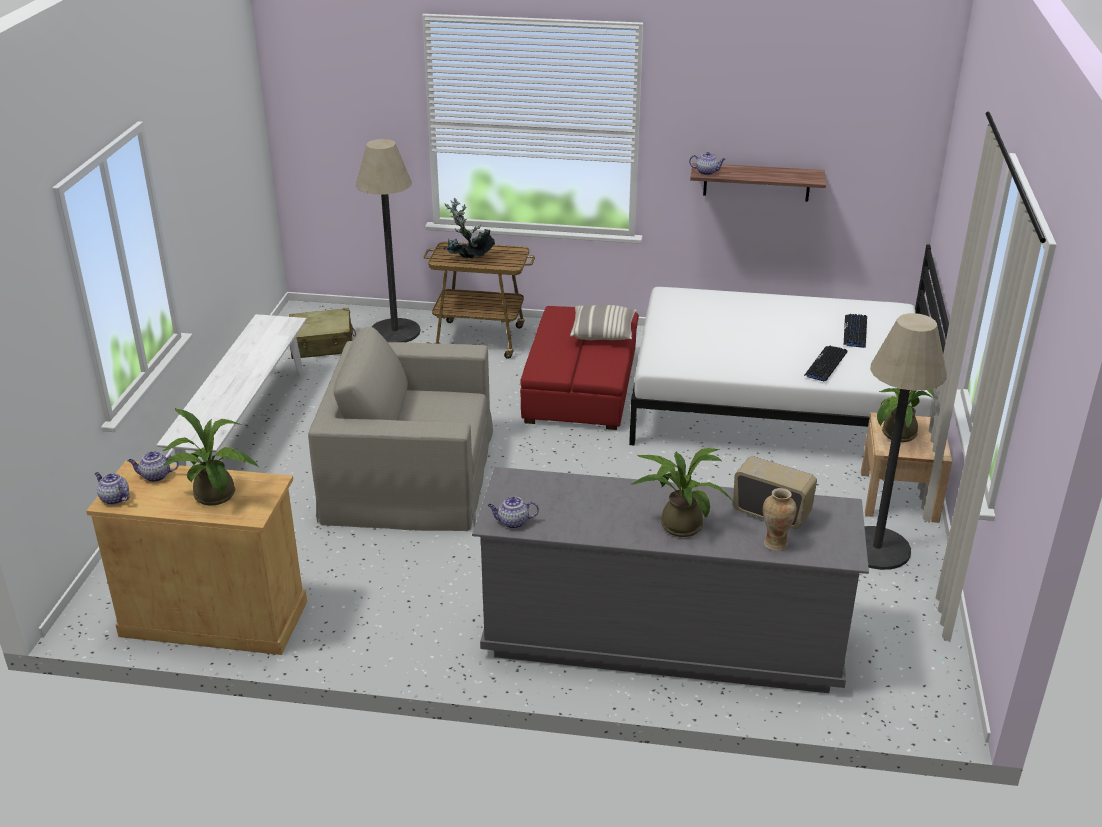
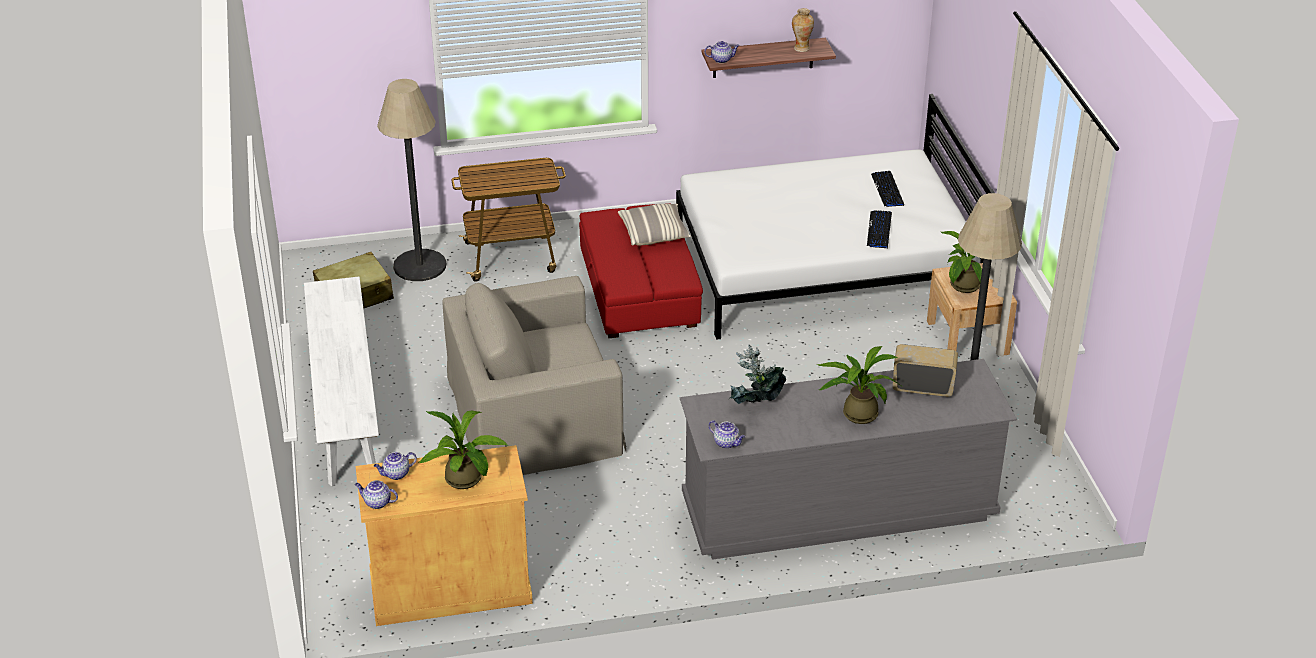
camera: 20 degrees left, 5 degrees up
potted plant [443,198,495,258] -> potted plant moved to [729,345,786,404]
teapot [488,496,539,529] -> teapot turned 120 degrees counterclockwise [709,420,745,449]
vase [763,488,797,551] -> vase moved to [792,8,814,52]

